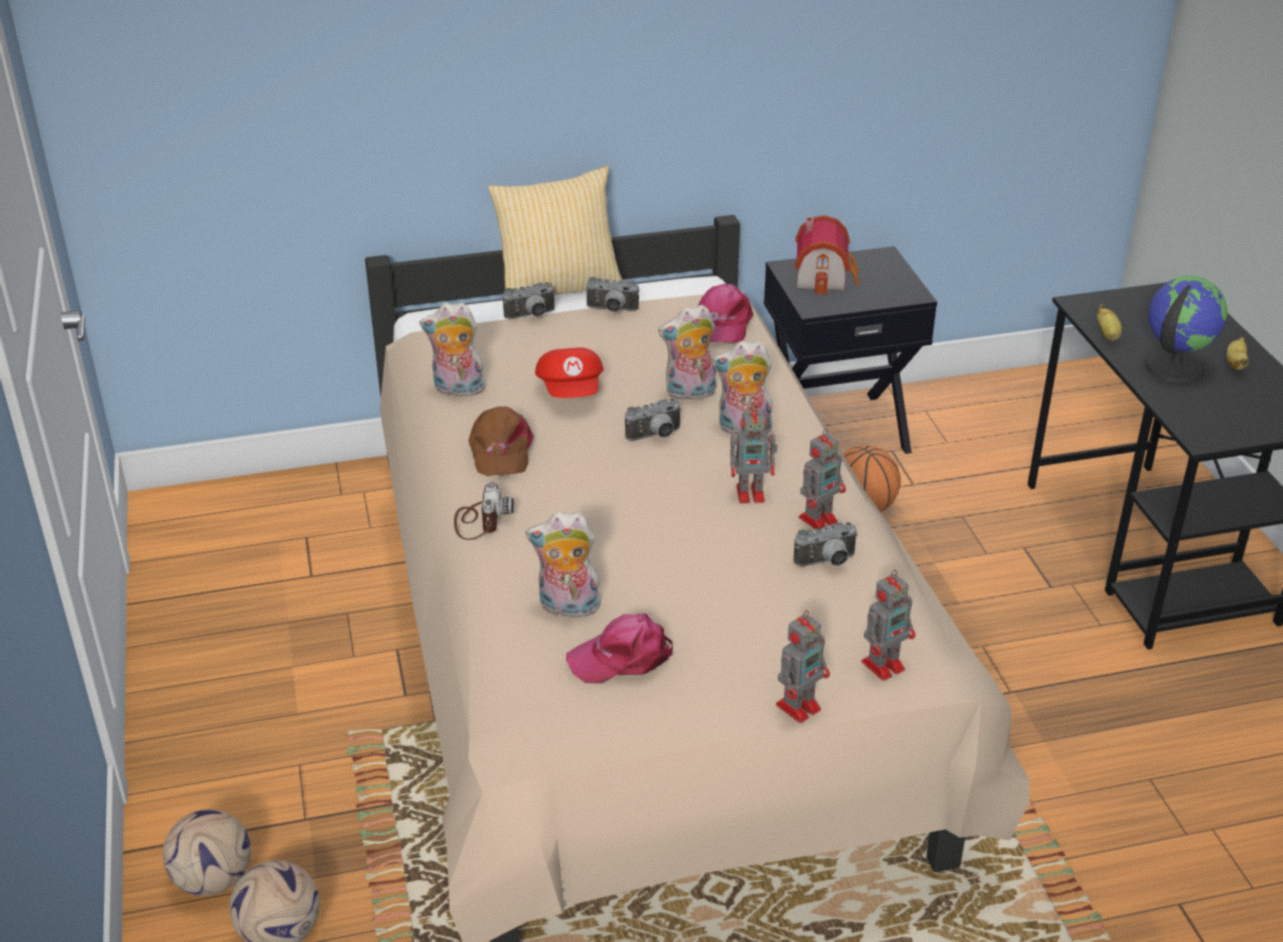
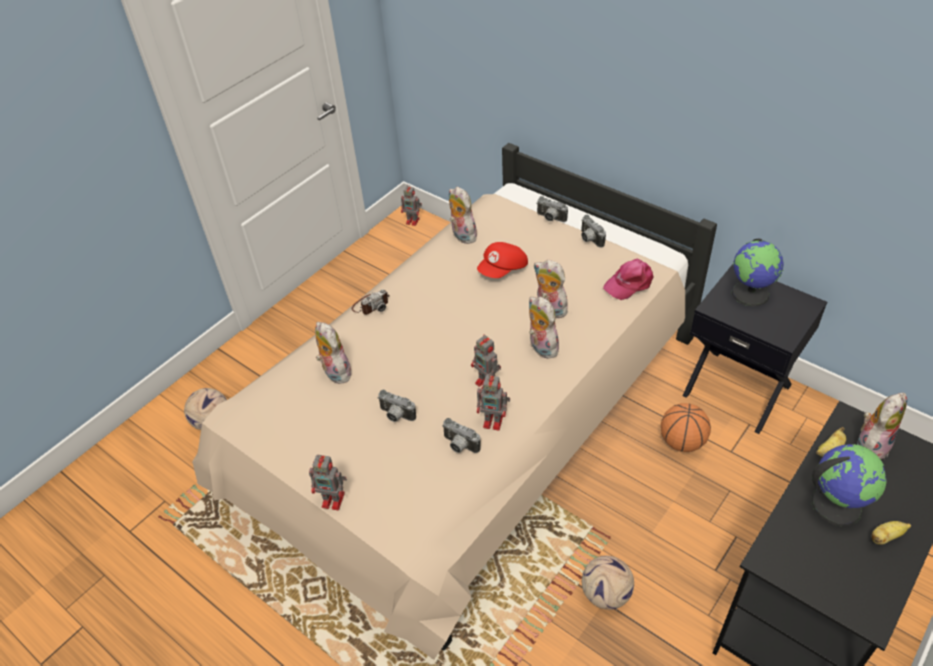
camera: 55 degrees right, 10 degrees up
football [163,809,251,896] -> football moved to [582,556,634,610]
brown cap [469,406,534,476] -> none
pillow [488,166,622,295] -> none
pink cap [566,613,673,684] -> none
camera [625,398,682,441] -> camera moved to [378,390,416,422]
toy house [795,215,859,295] -> globe [732,238,784,306]
toy robot [861,570,915,681] -> toy robot moved to [401,184,422,226]
none -> plush toy [855,393,907,459]

